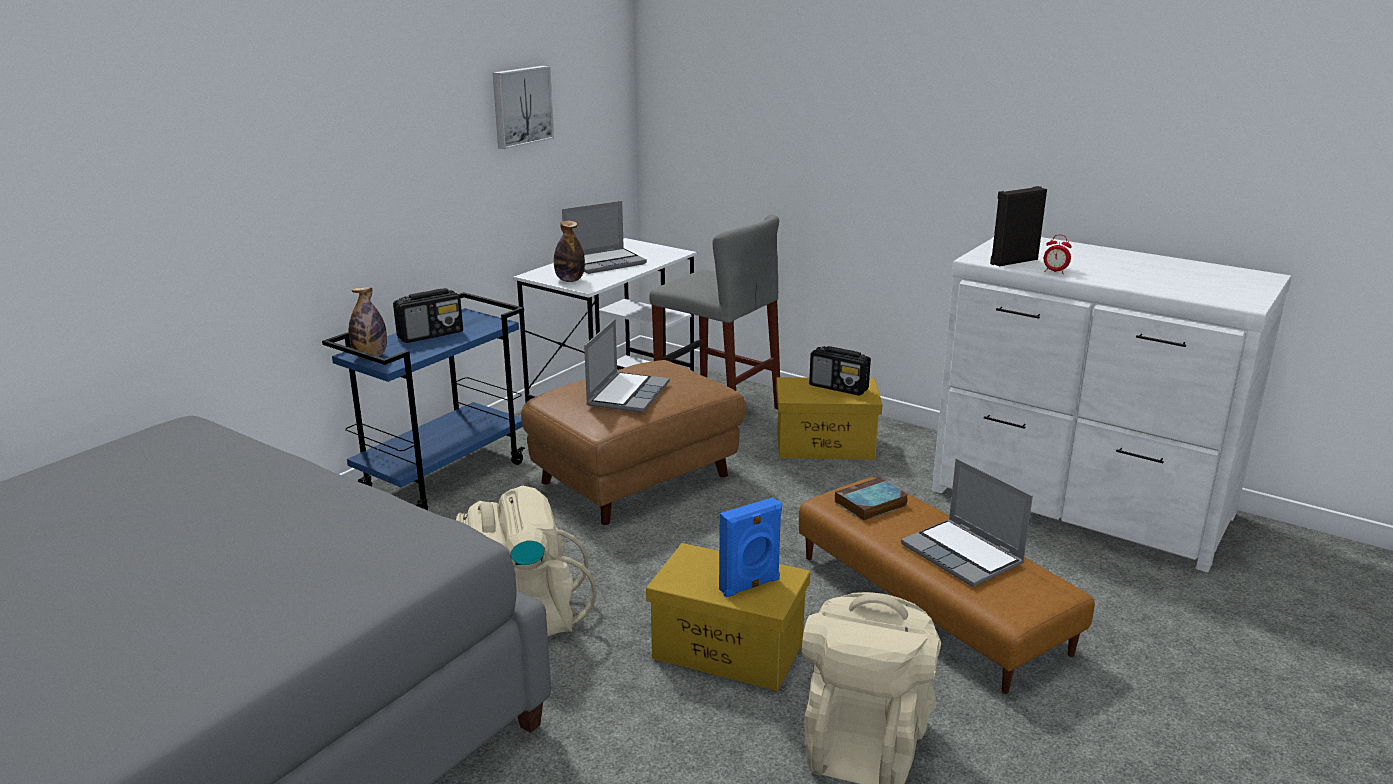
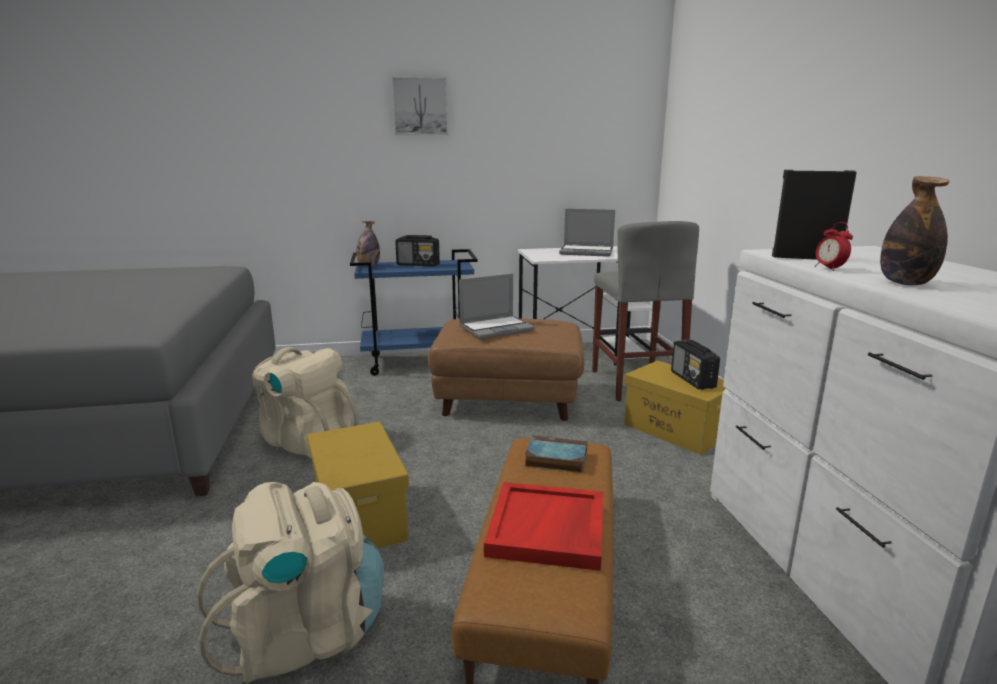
camera: 45 degrees right, 5 degrees down
picture [493,65,554,149] -> picture moved to [392,77,448,135]
bottle [554,220,585,282] -> bottle moved to [880,176,949,285]
blue speaker [719,497,782,598] -> none
laptop [901,458,1033,587] -> red tray [484,482,603,571]

